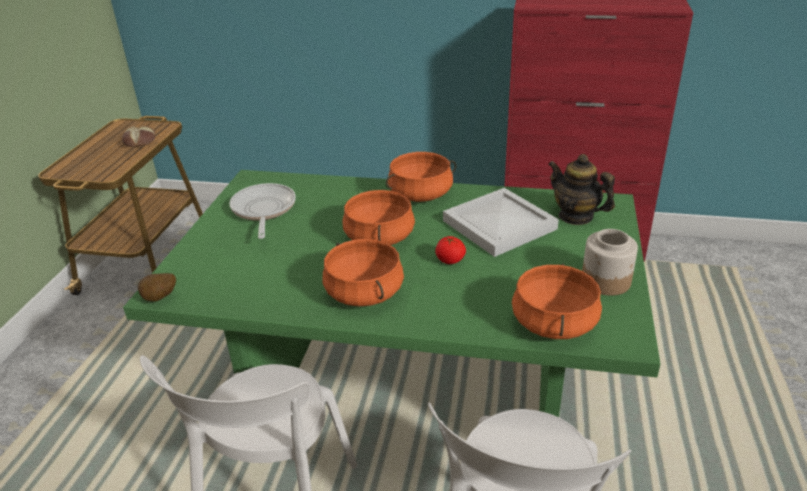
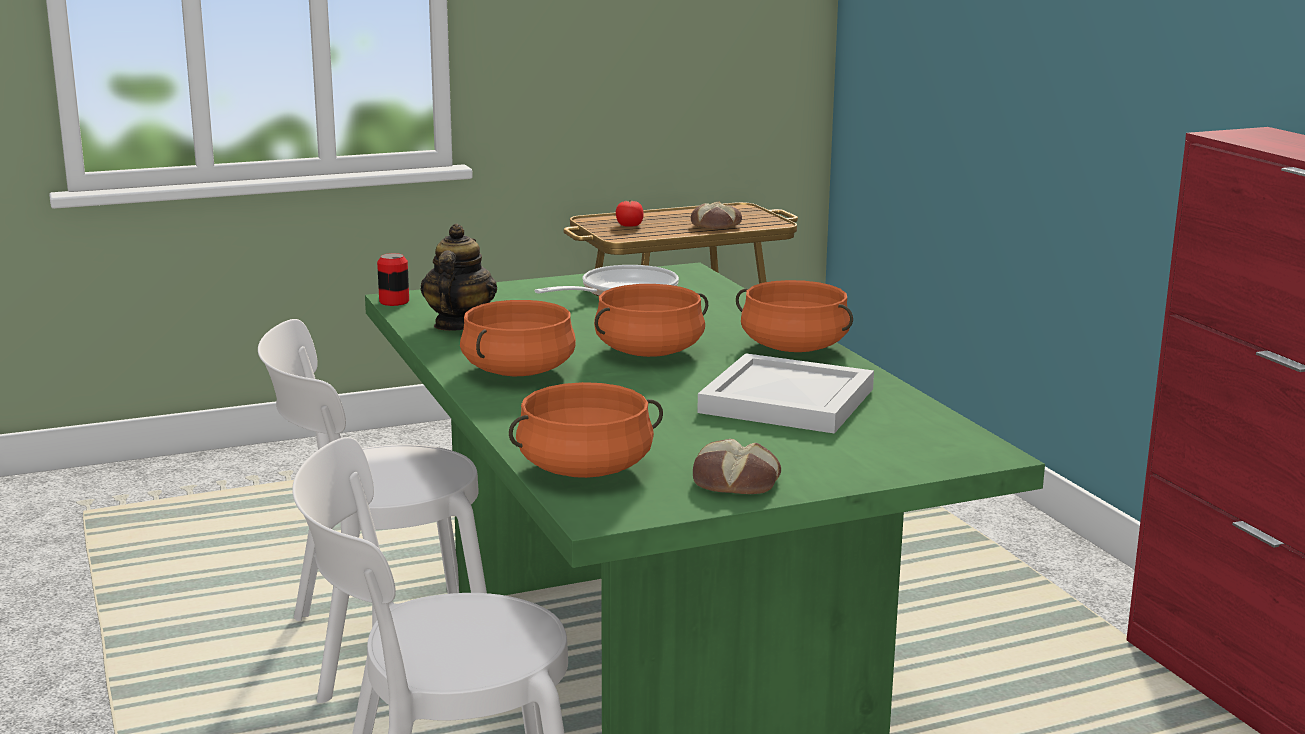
camera: 55 degrees right, 15 degrees down
potato [138,273,176,301] -> can [377,253,409,306]
tomato [435,236,466,264] -> tomato moved to [616,200,644,227]
teapot [548,154,615,225] -> teapot moved to [420,224,497,331]
jar [582,229,638,296] -> bread [693,439,781,494]

